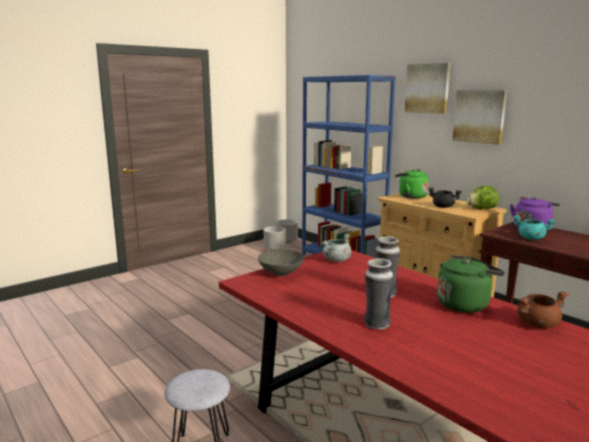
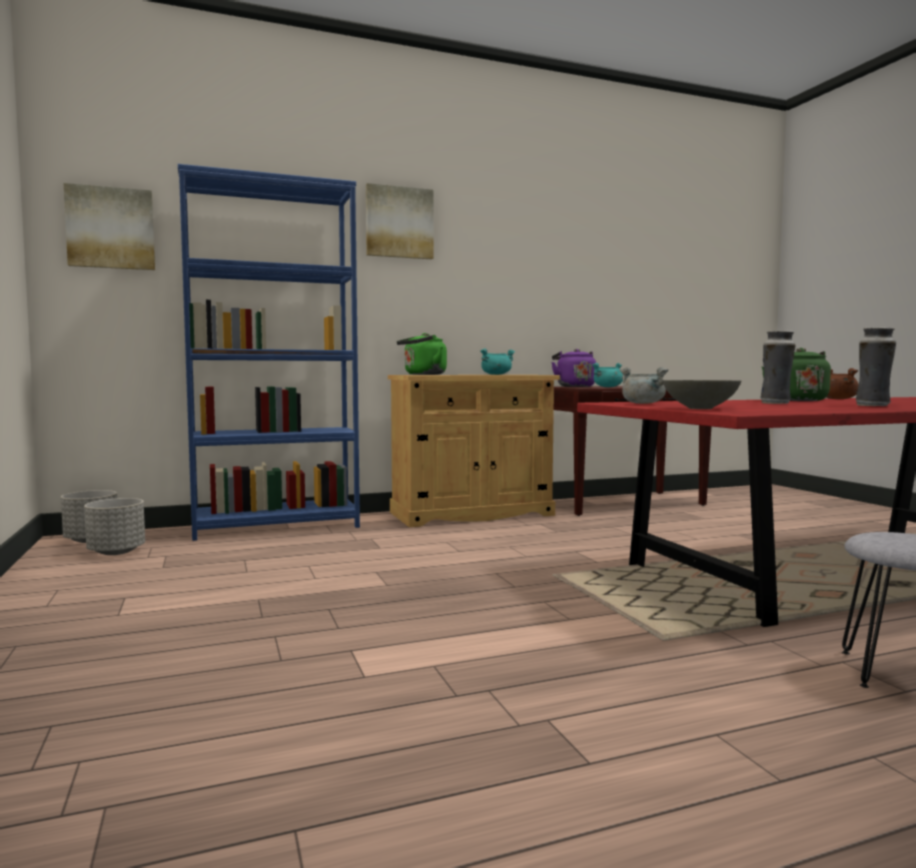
camera: 70 degrees left, 10 degrees down
black cooking pot [429,187,462,208] -> turquoise cooking pot [480,348,515,375]
picture [452,90,507,145] -> picture moved to [64,183,155,270]
lettuce [467,186,499,209] -> none

